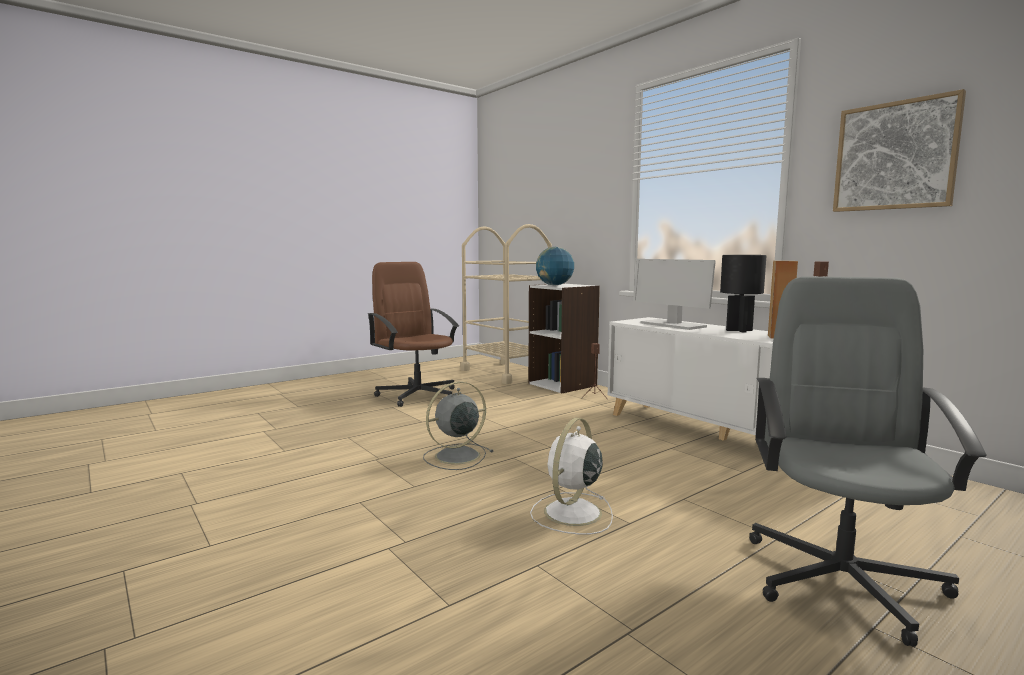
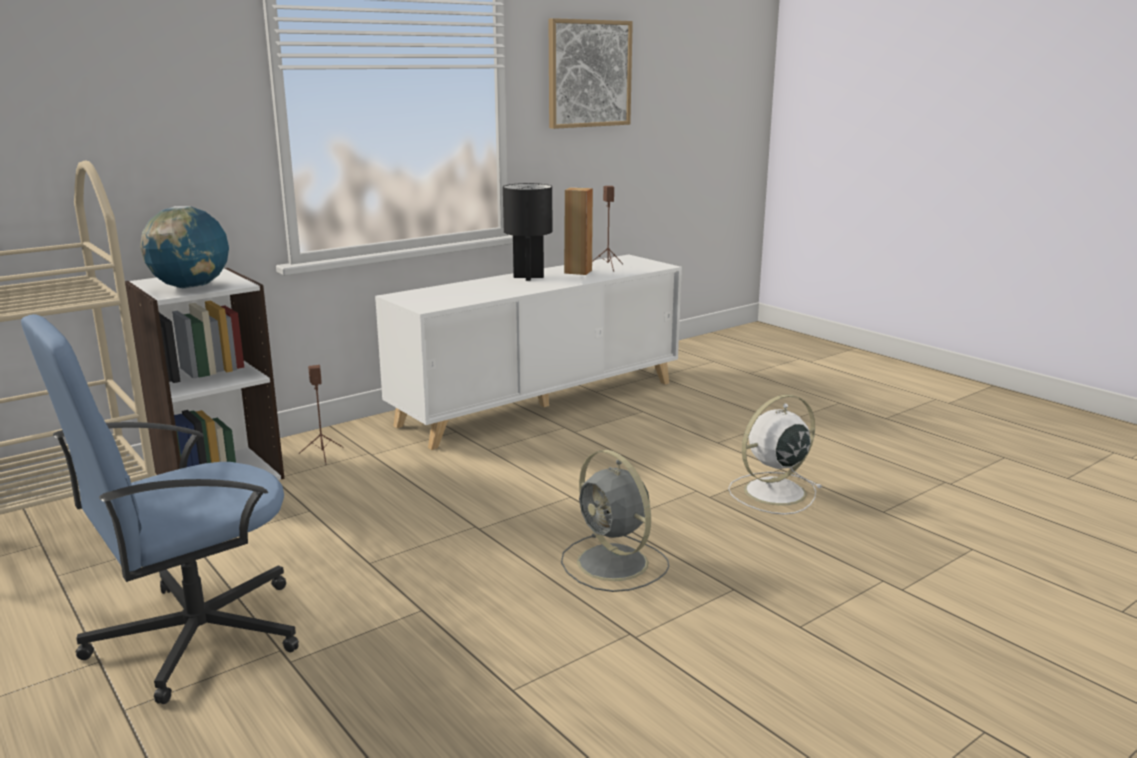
camera: 90 degrees left, 10 degrees up
brown office chair [368,262,459,407] -> blue office chair [21,314,299,704]
white fan [530,418,613,535] -> white fan turned 120 degrees clockwise [728,394,822,515]
monitor [633,259,716,330] -> none
grey office chair [749,277,987,647] -> none

